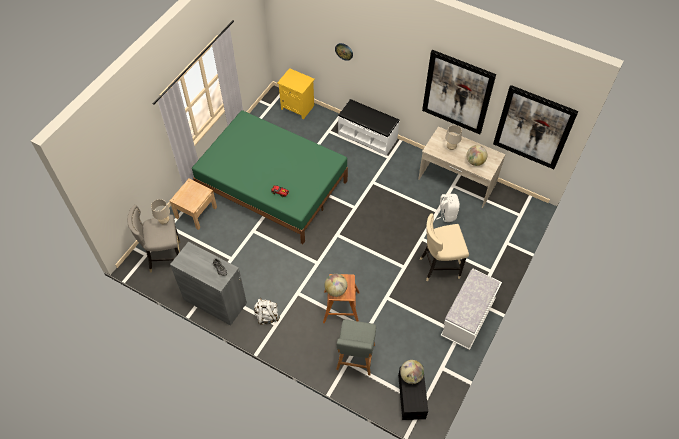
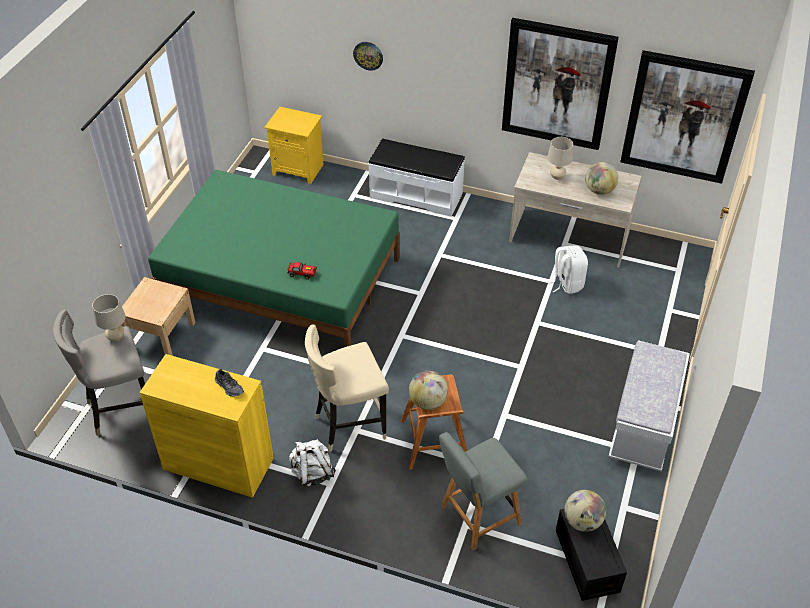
camera: 10 degrees left, 10 degrees down
grey cabinet [170,242,247,325] -> yellow cabinet [139,354,274,498]
grey chair [336,320,376,375] -> grey chair turned 60 degrees clockwise [439,432,527,551]
beige stool [420,213,469,281] -> beige stool moved to [305,324,389,452]

